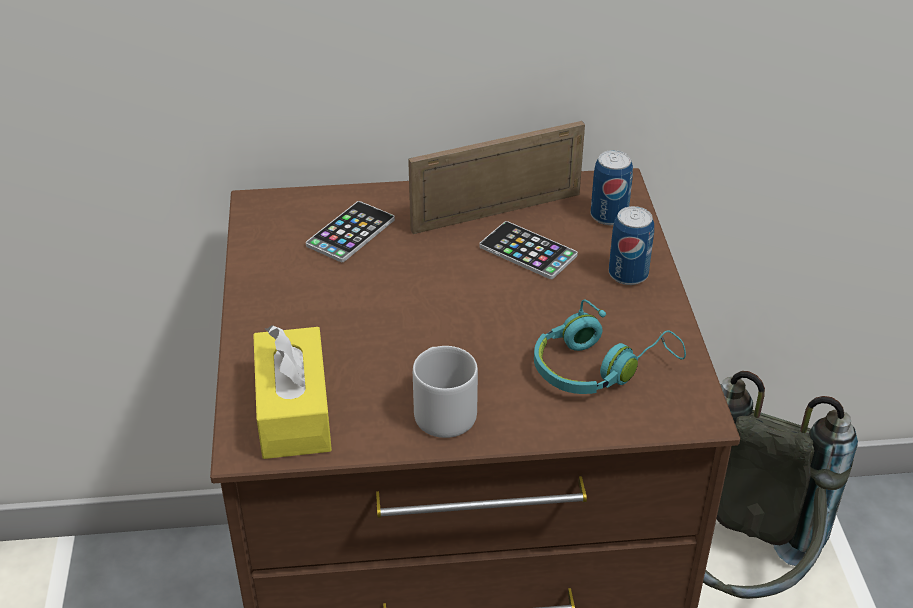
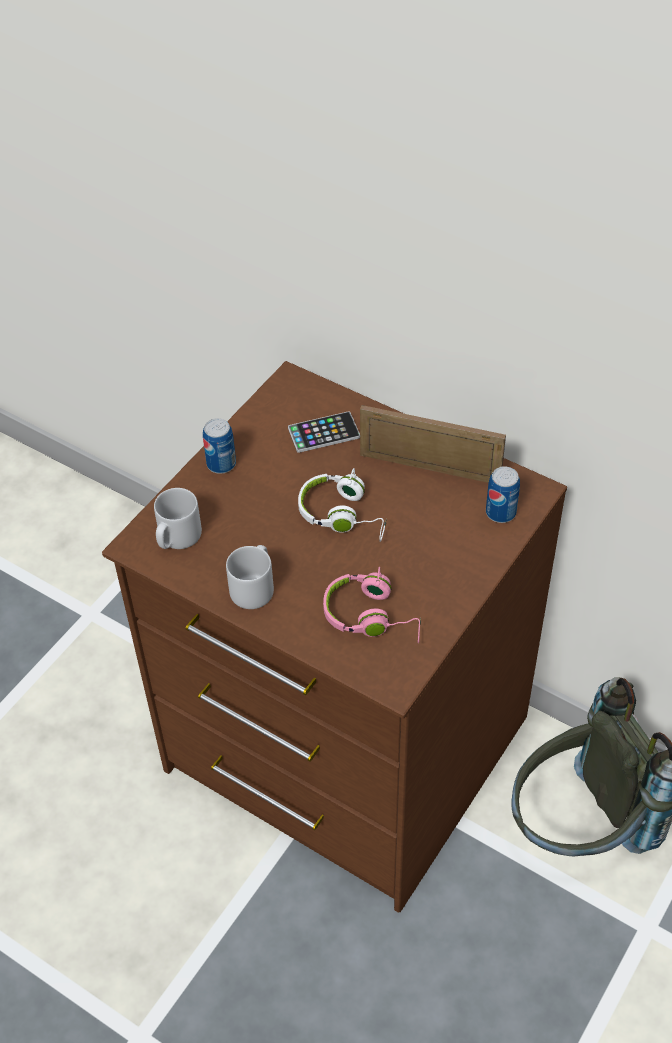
camera: 40 degrees right, 10 degrees up
yellow tissue box [253,325,332,459] -> grey mug [154,488,202,549]
phone [479,221,578,279] -> none
turquoise headphones [534,299,686,394] -> pink headphones [323,567,421,643]
can [609,206,654,285] -> can moved to [203,418,236,474]
none -> white headphones [298,468,387,542]

